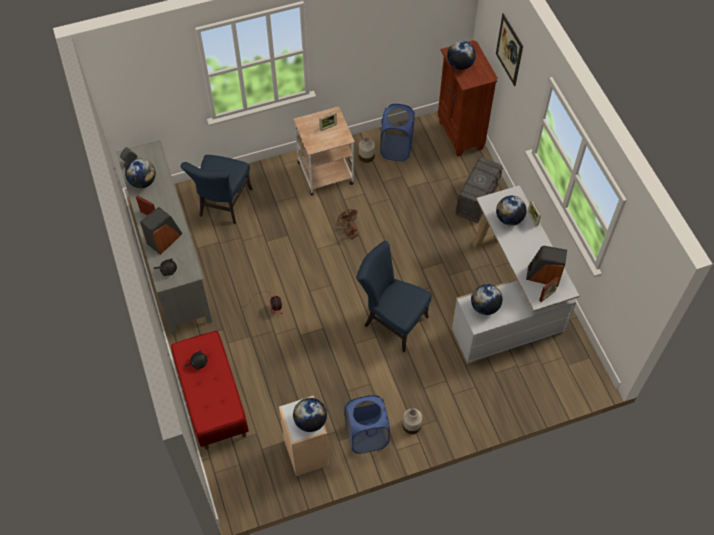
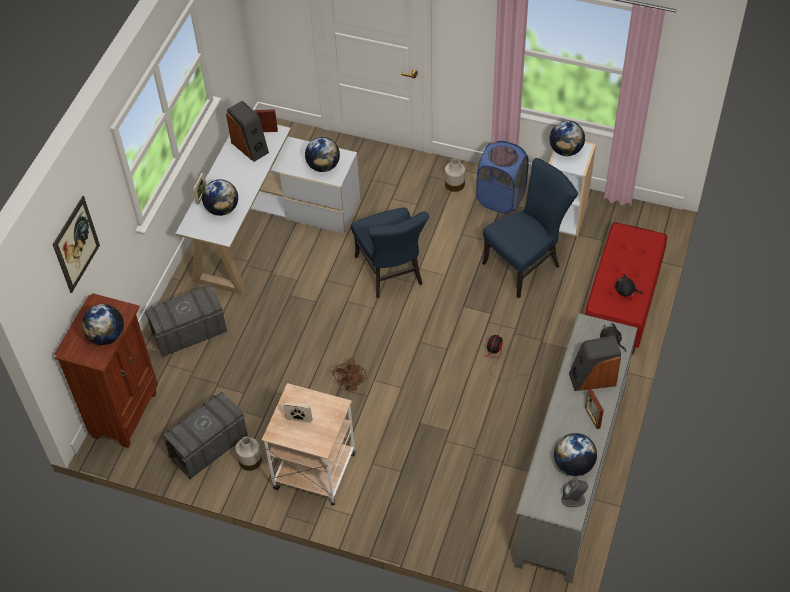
camera: 140 degrees left, 5 degrees down
blue chair [180,155,252,224] -> blue chair moved to [482,158,578,298]
blue laundry basket [380,104,415,161] -> grey storage box [162,392,248,479]

